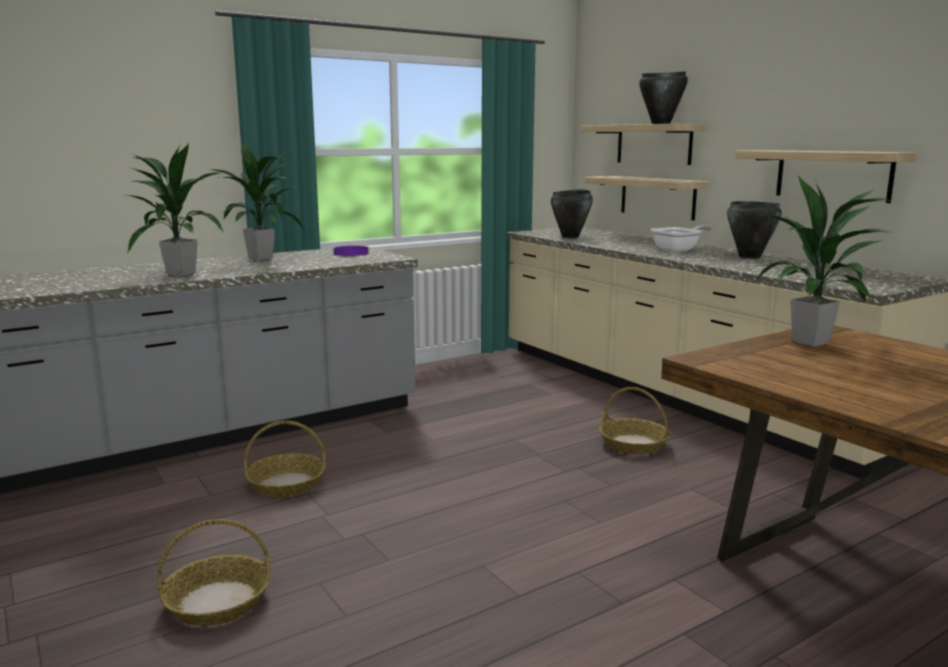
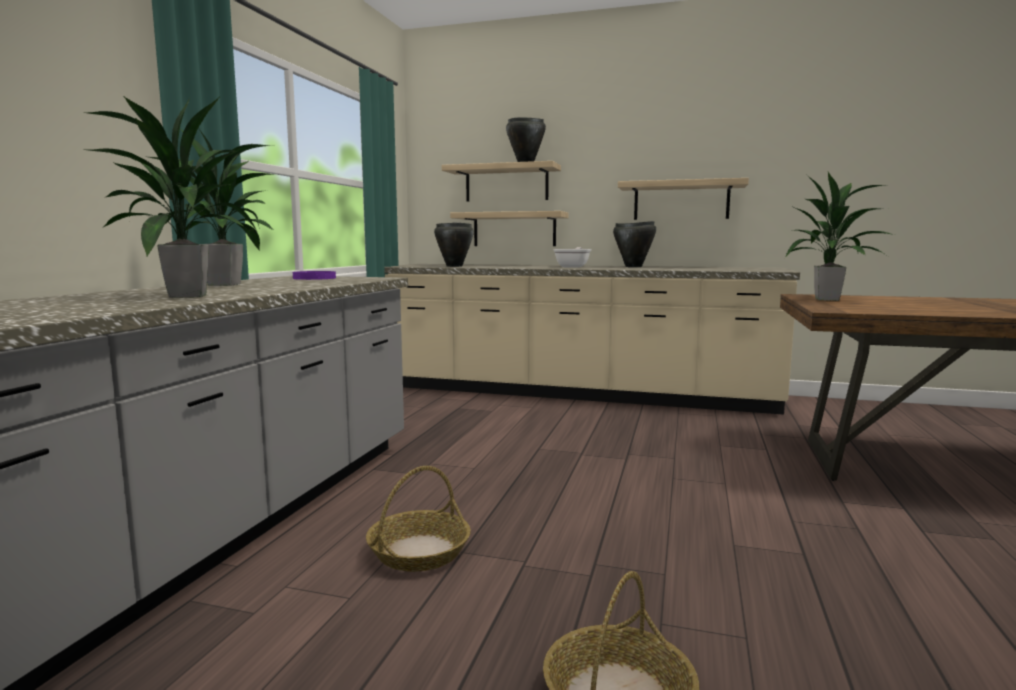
camera: 40 degrees left, 5 degrees down
basket [599,387,670,454] -> none

